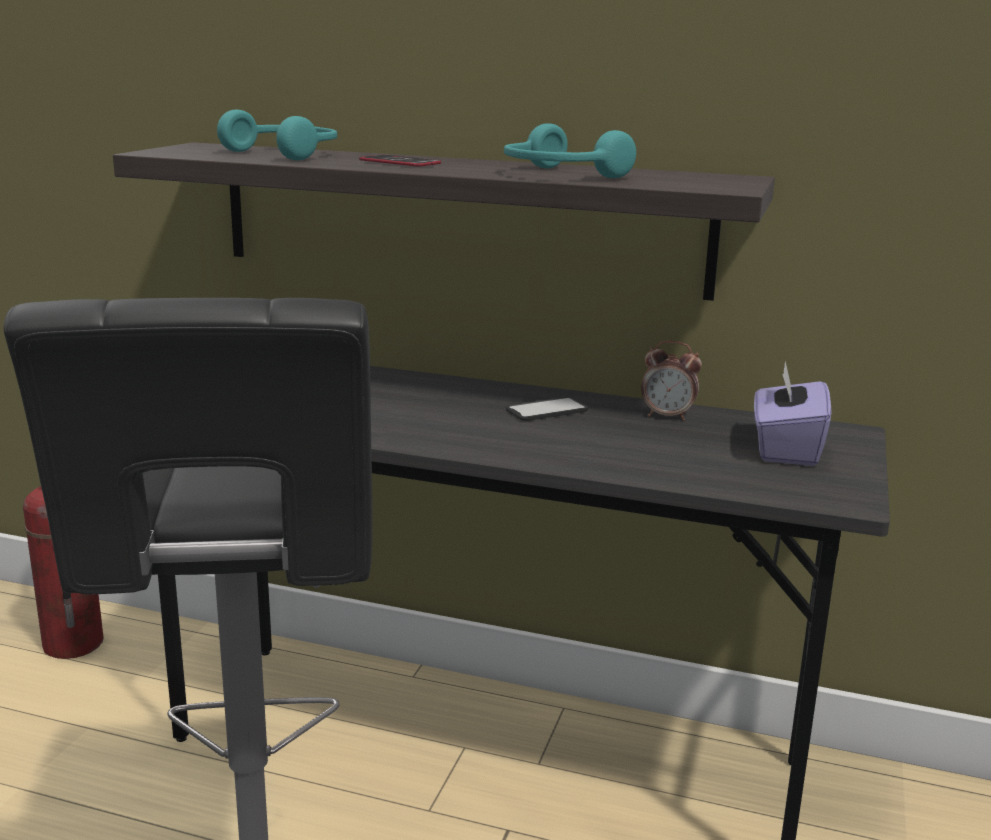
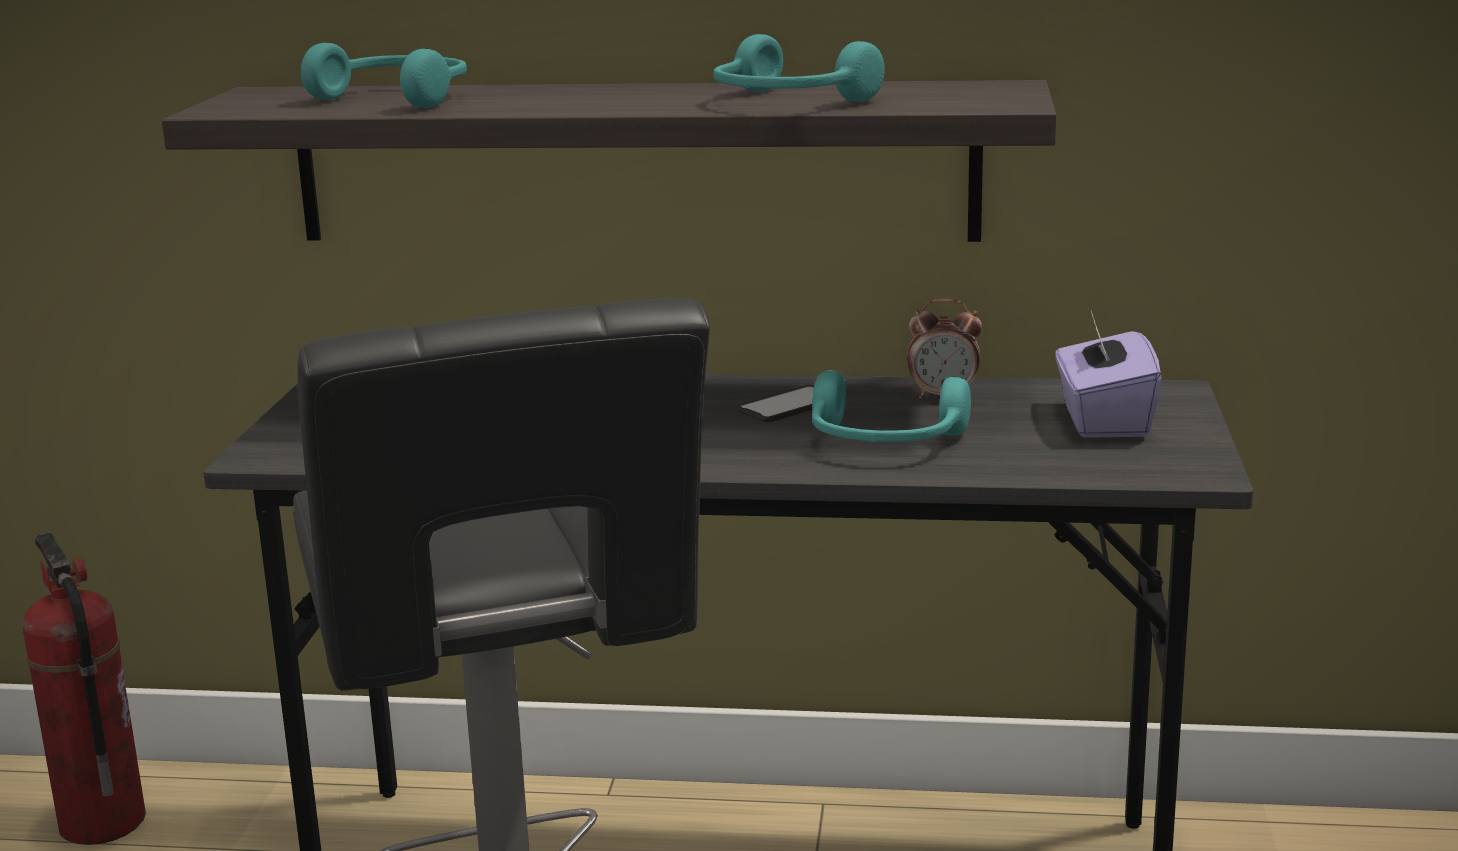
camera: 10 degrees left, 0 degrees up
phone [359,155,441,167] -> none
none -> turquoise headphones [812,371,971,442]

